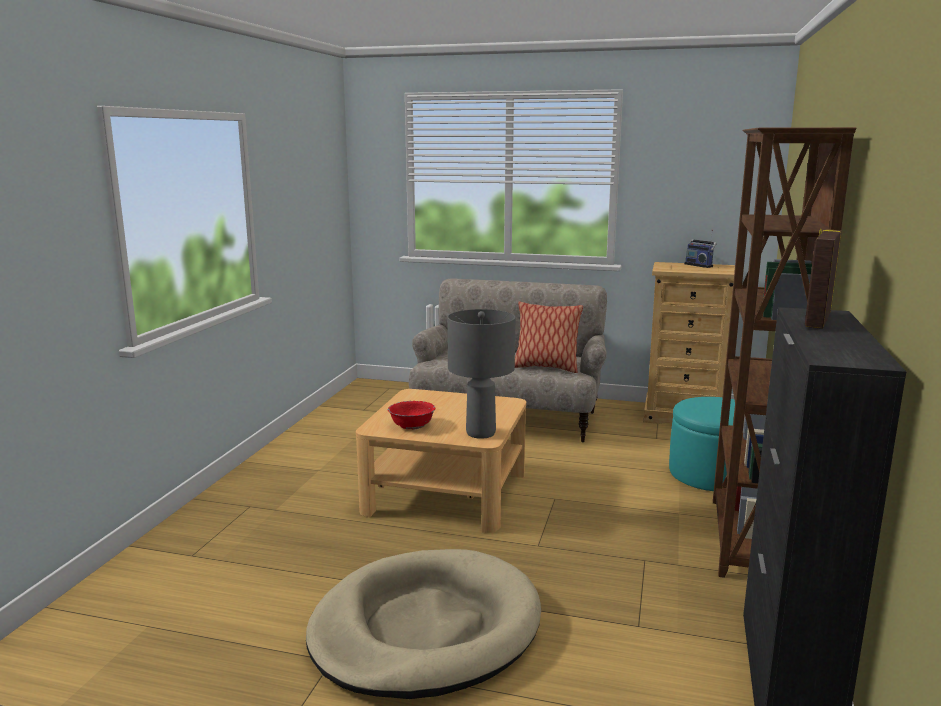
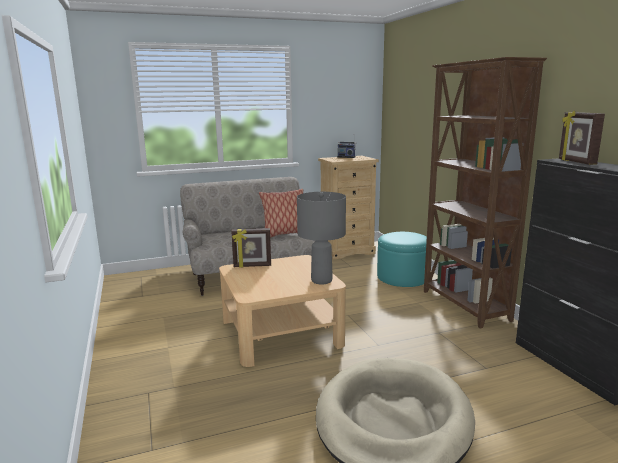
camera: 35 degrees left, 0 degrees up
red bowl [388,401,435,430] -> none
none -> picture frame [231,228,271,268]

